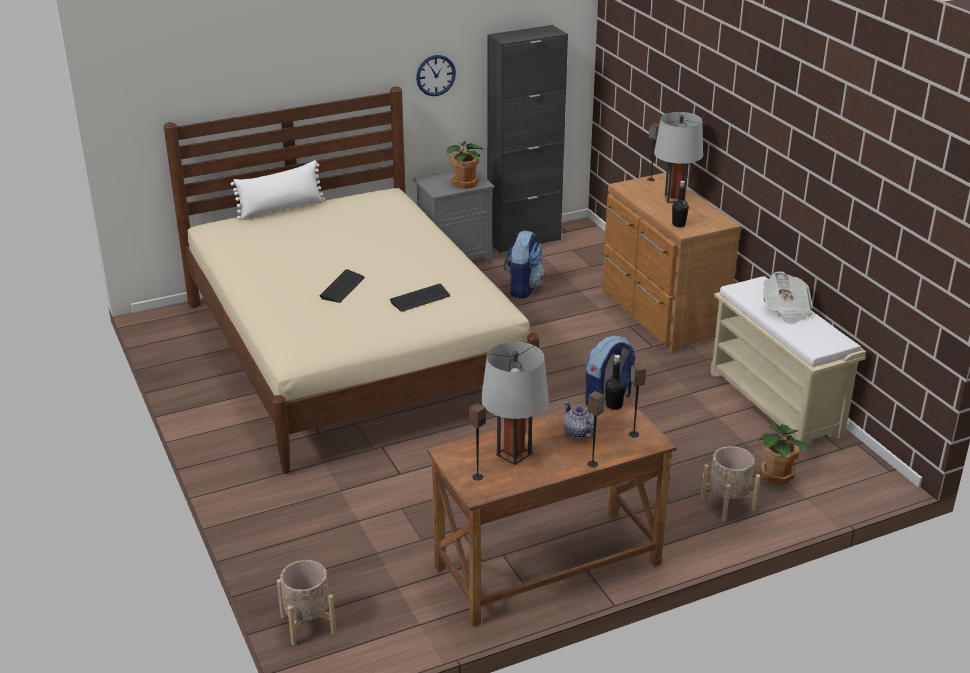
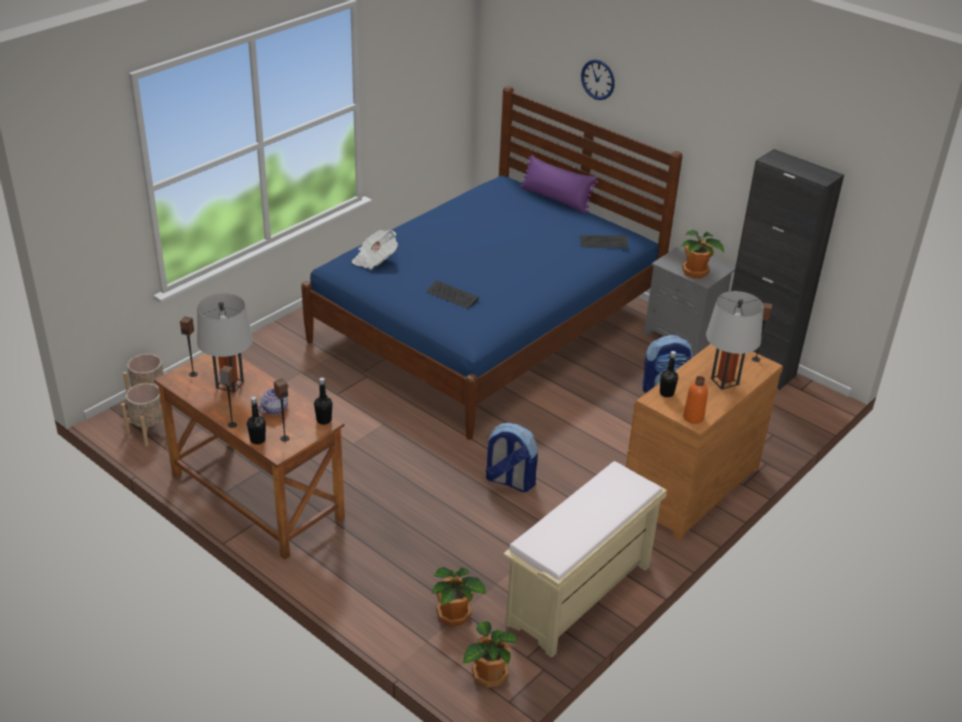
camera: 65 degrees right, 5 degrees up
beige bed [164,86,540,474] -> blue bed [301,86,683,440]
white pillow [230,160,325,220] -> purple pillow [520,155,598,213]
keyboard [319,269,365,303] -> keyboard moved to [579,235,628,248]
wall clock [416,55,456,96] -> wall clock moved to [581,60,615,100]
beige planter [701,446,761,521] -> beige planter moved to [121,383,164,447]
newspaper [763,271,813,325] -> newspaper moved to [352,230,398,269]
none -> black bottle [247,396,266,444]
none -> potted plant [463,621,517,688]
none -> orange bottle [683,376,708,424]

